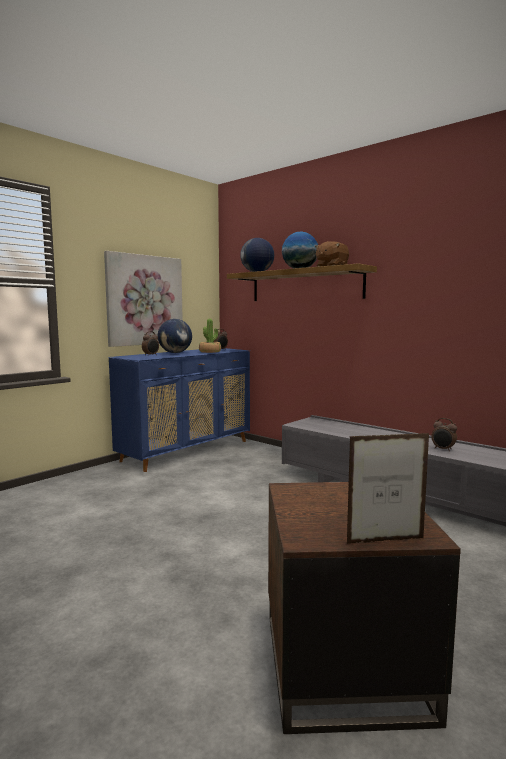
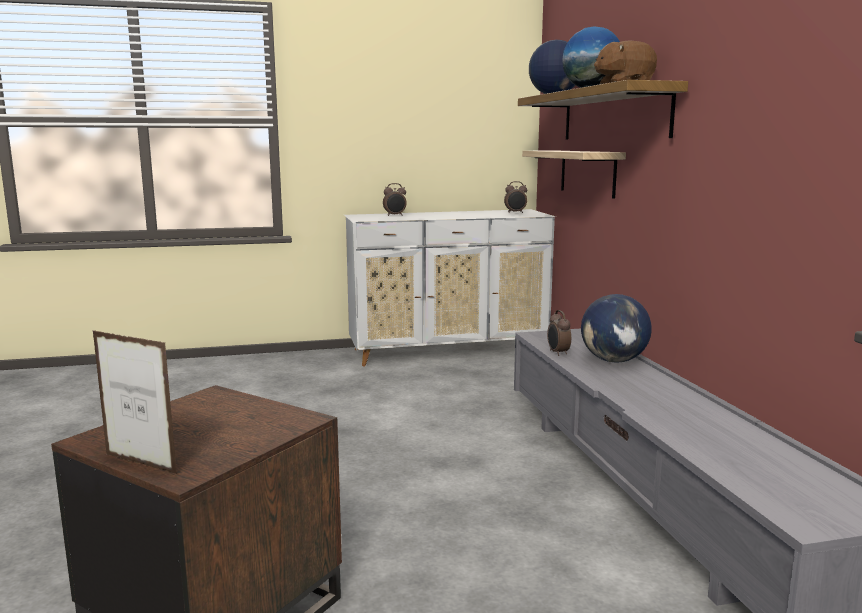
camera: 35 degrees right, 5 degrees up
picture [104,251,183,347] -> none
blue cabinet [109,348,250,472] -> white cabinet [344,209,556,367]
globe [158,319,192,353] -> globe moved to [581,294,652,363]
potted plant [199,319,221,353] -> none
alarm clock [431,418,457,451] -> alarm clock moved to [547,310,571,356]
none -> shelf [522,151,626,199]

